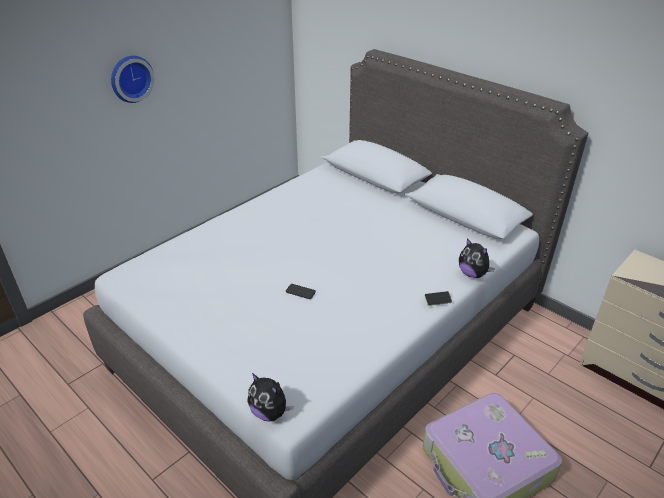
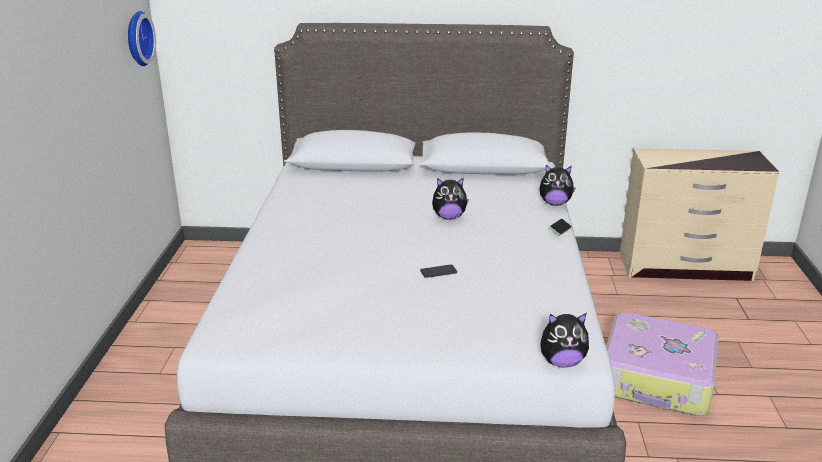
camera: 40 degrees left, 10 degrees down
wall clock [111,56,154,103] -> wall clock moved to [128,11,156,66]
none -> plush toy [432,178,469,220]

